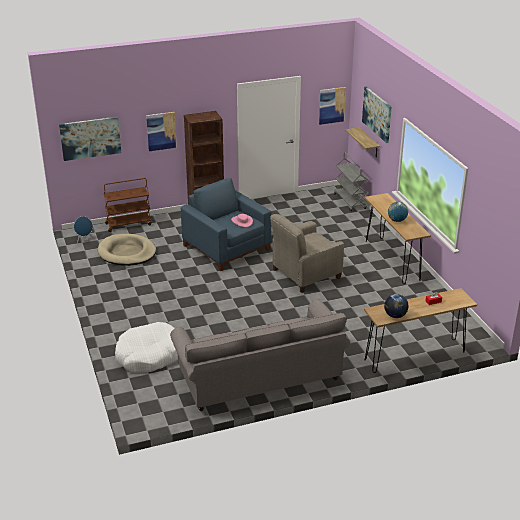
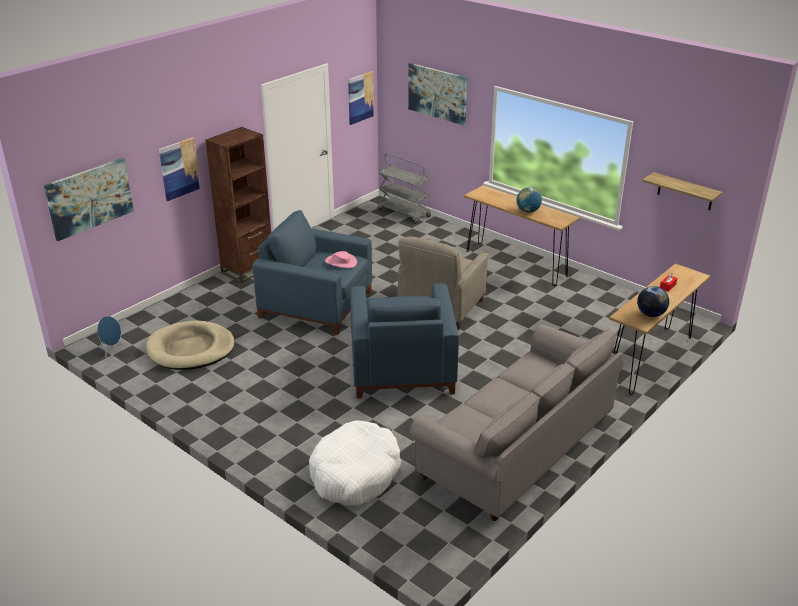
camera: 30 degrees left, 0 degrees up
brown cart [104,178,152,232] -> none
shelf [345,127,380,157] -> shelf moved to [642,172,722,210]
none -> blue armchair [350,283,459,398]

